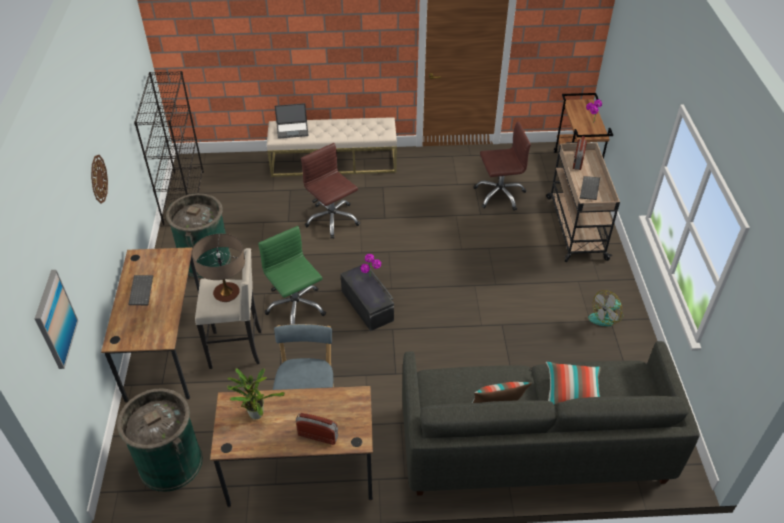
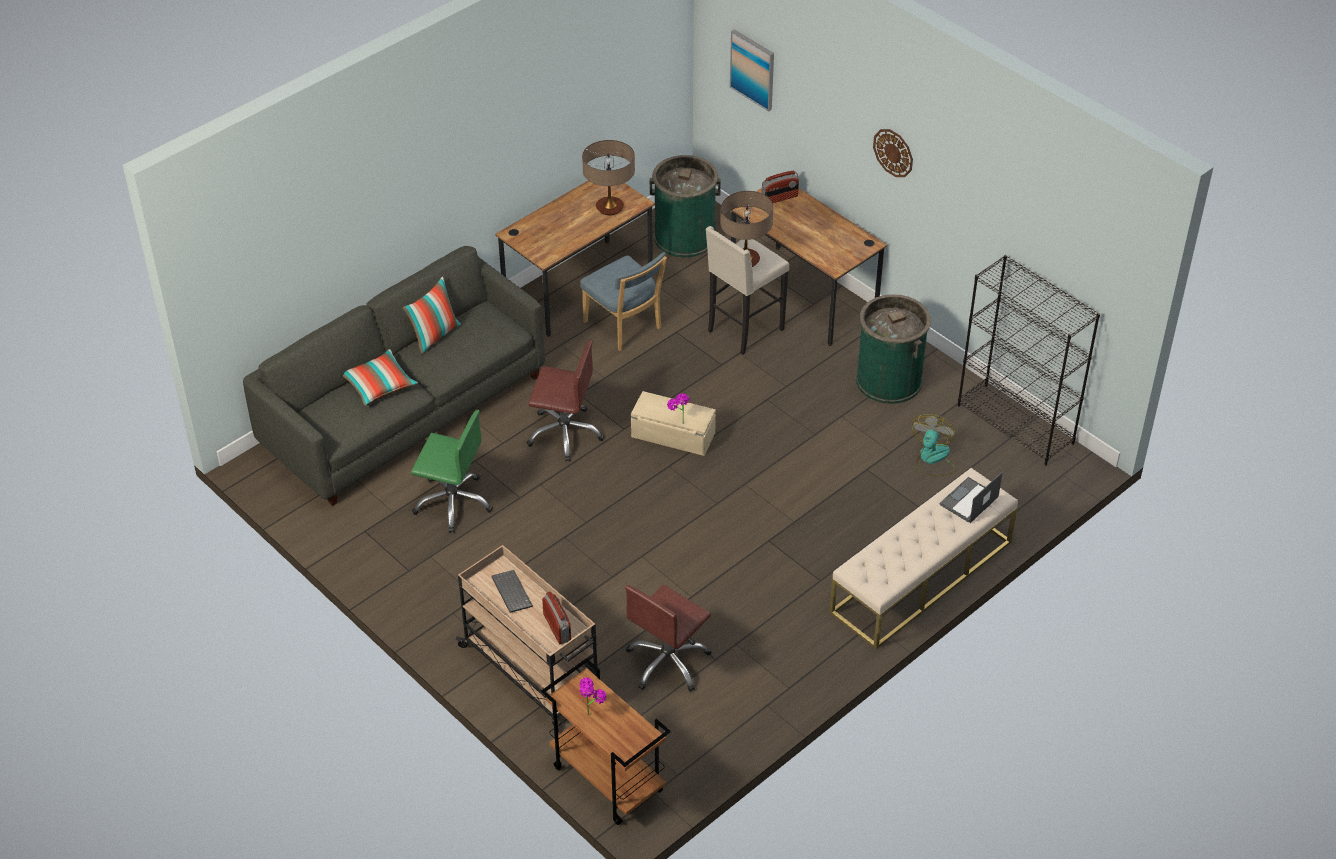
camera: 140 degrees right, 0 degrees up
keyboard [128,275,153,305] -> none
potted plant [227,368,285,419] -> table lamp [582,140,635,215]
green office chair [258,226,326,324] -> green office chair moved to [411,410,493,533]
radio [296,413,338,445] -> radio moved to [762,171,799,203]
brown office chair [301,143,360,239] -> brown office chair moved to [526,340,604,462]
black storage box [341,265,394,331] -> beige storage box [631,391,716,456]
fan [588,290,624,327] -> fan moved to [912,414,956,476]

